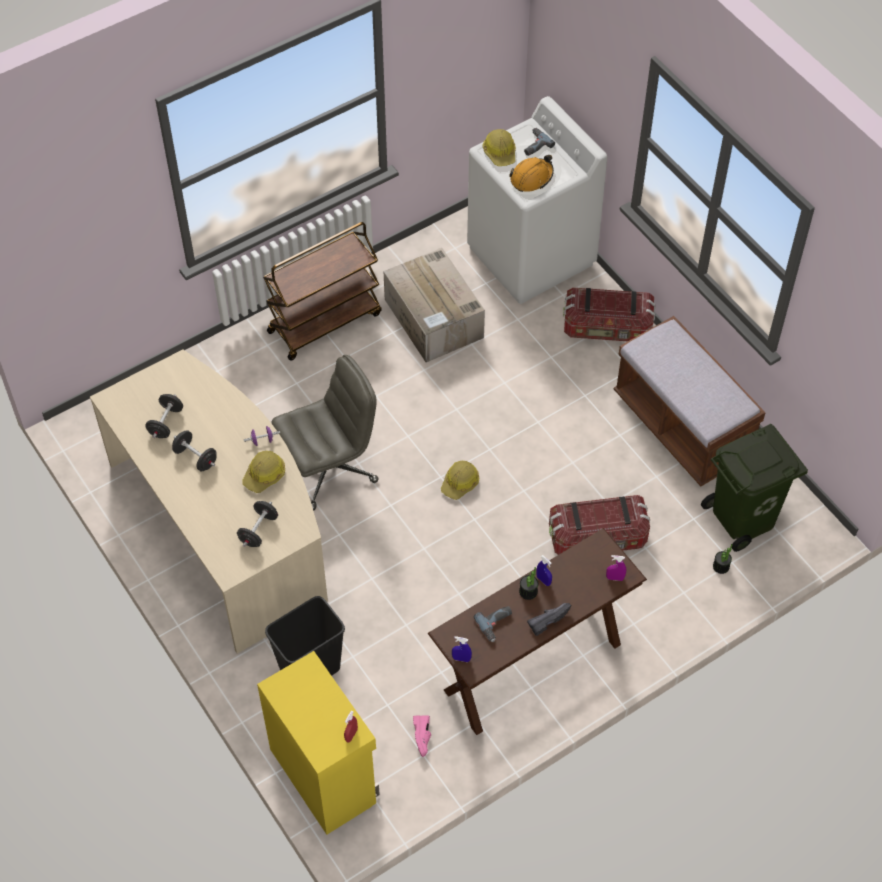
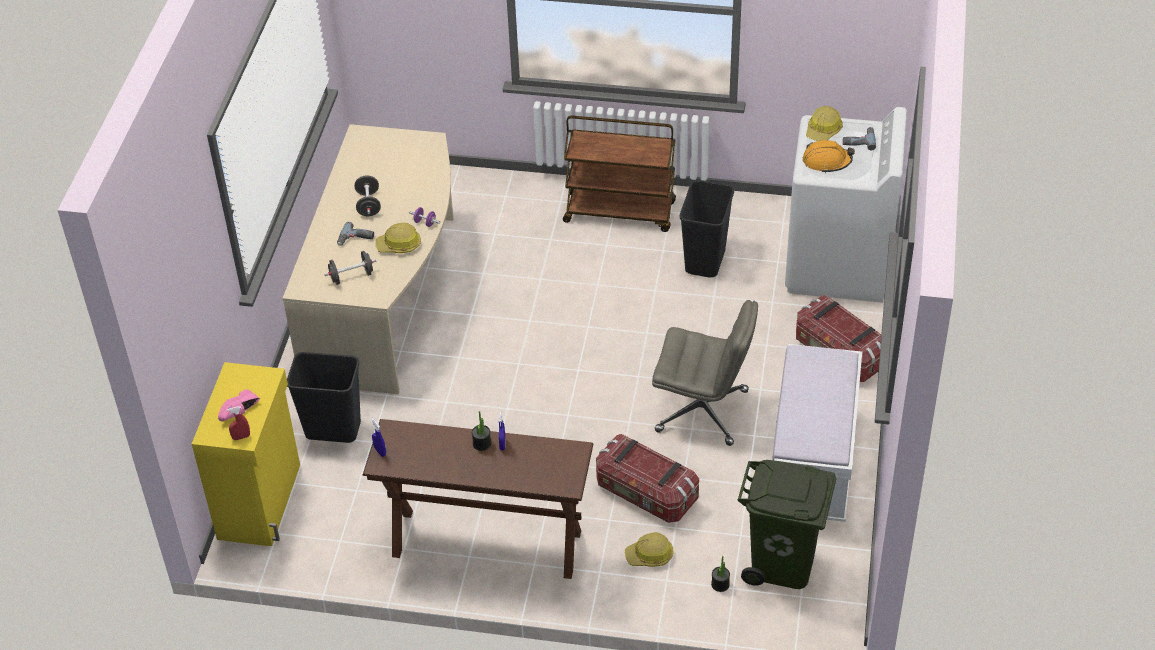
camera: 45 degrees right, 10 degrees down
black dumbbell [145,394,183,438] -> none
grey office chair [271,355,379,511] -> grey office chair moved to [652,300,758,446]
cardboard box [383,248,485,362] -> black trash can [680,180,734,277]
pink shoe [413,715,431,757] -> pink shoe moved to [218,389,260,421]
hard hat [441,461,479,500] -> hard hat moved to [625,532,674,567]
power drill [474,606,512,642] -> power drill moved to [337,222,374,246]
black shoe [527,603,571,636] -> none
purple spray bottle [606,555,626,581] -> none
brown bench [614,316,766,486] -> white bench [773,344,862,522]

